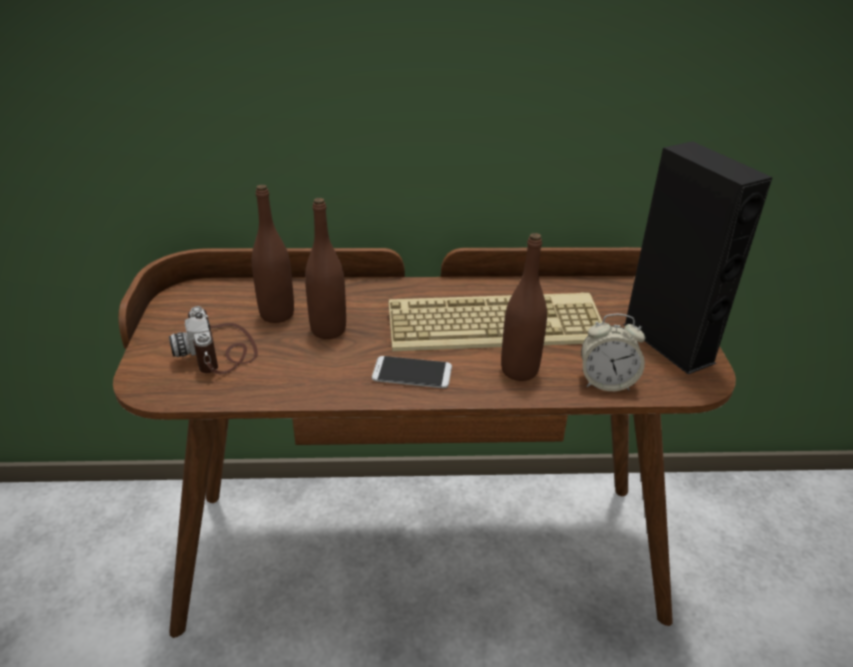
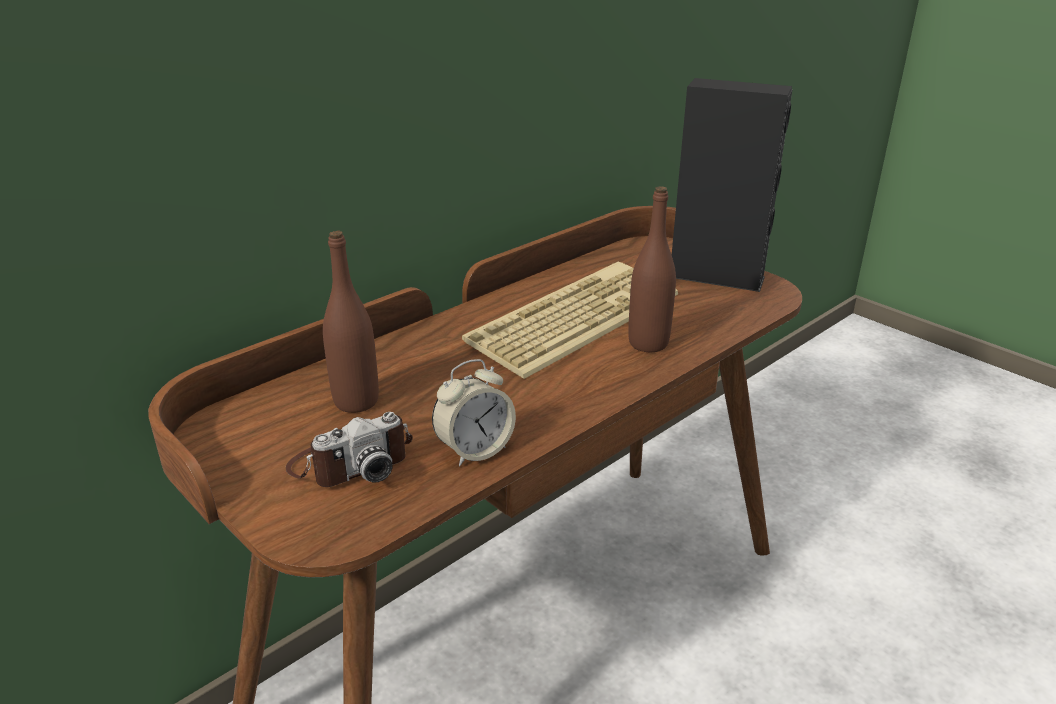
camera: 40 degrees left, 5 degrees down
camera [169,306,258,374] -> camera turned 60 degrees counterclockwise [286,412,413,487]
brown bottle [305,198,346,339] -> none
phone [372,356,452,388] -> none
alarm clock [581,314,645,391] -> alarm clock moved to [432,359,516,466]

